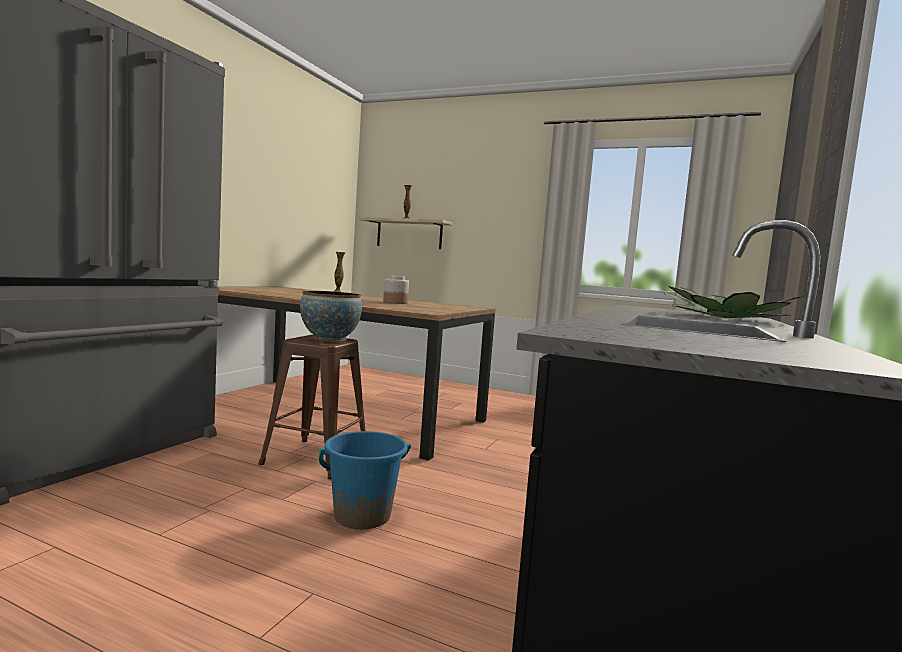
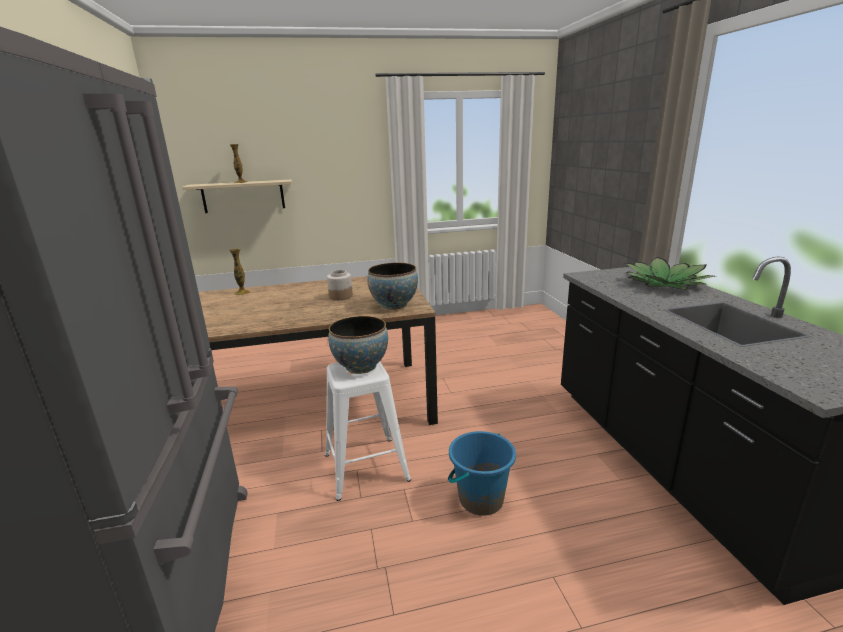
camera: 35 degrees left, 15 degrees up
brown stool [258,335,365,479] -> white stool [325,362,411,501]
none -> bowl [367,263,418,310]

